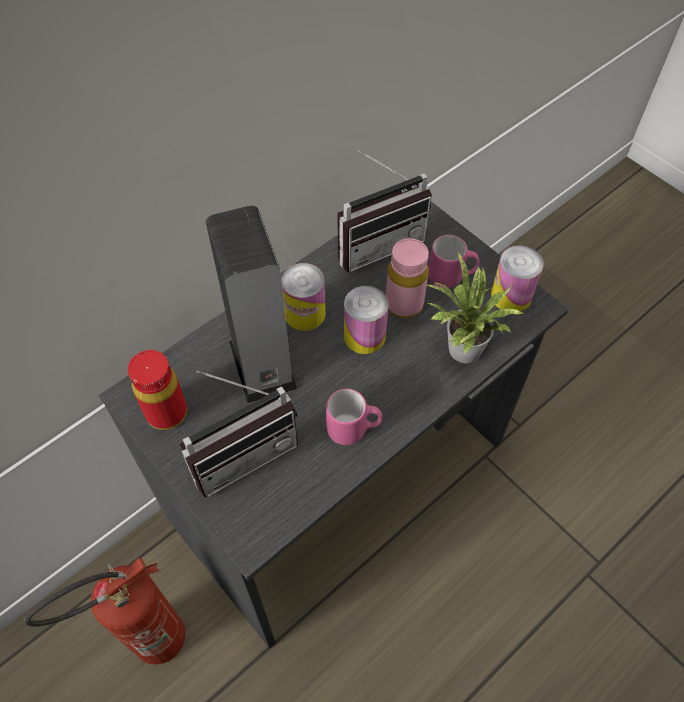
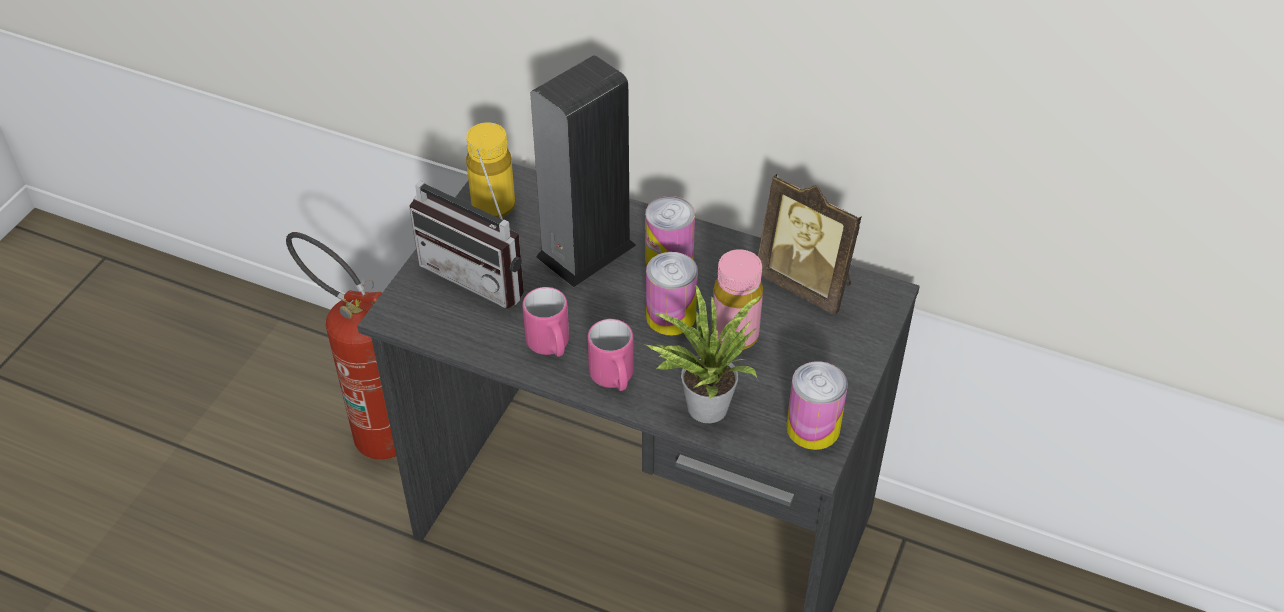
camera: 65 degrees right, 10 degrees down
red bottle [128,350,187,430] -> yellow bottle [466,122,515,218]
radio [338,150,432,272] -> picture frame [758,174,862,315]
pink mug [428,235,479,288] -> pink mug moved to [587,319,634,391]

